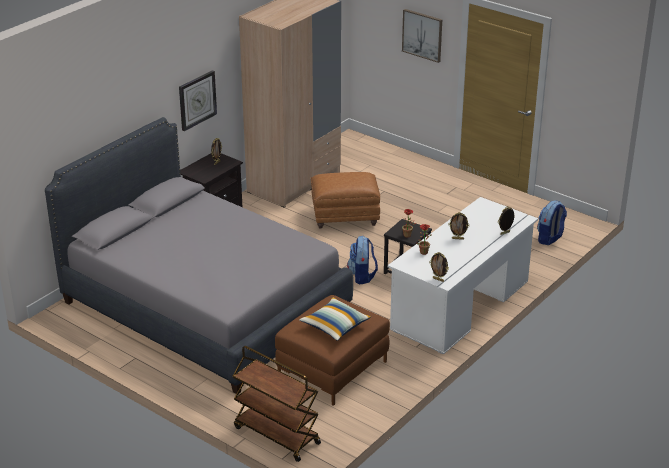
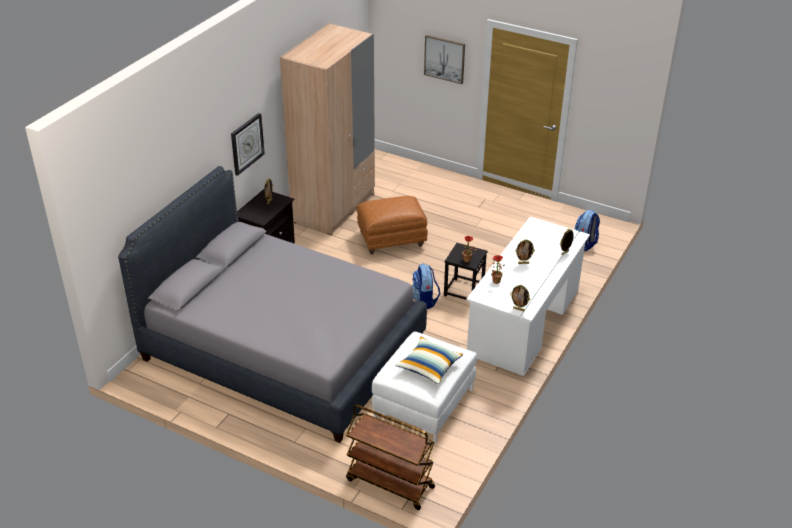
camera: 10 degrees left, 5 degrees up
brown ottoman [275,295,390,406] -> white ottoman [372,332,477,444]

